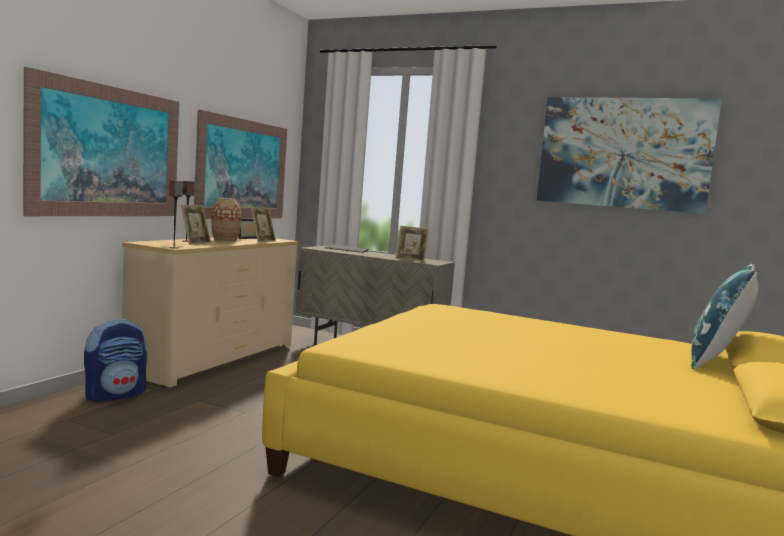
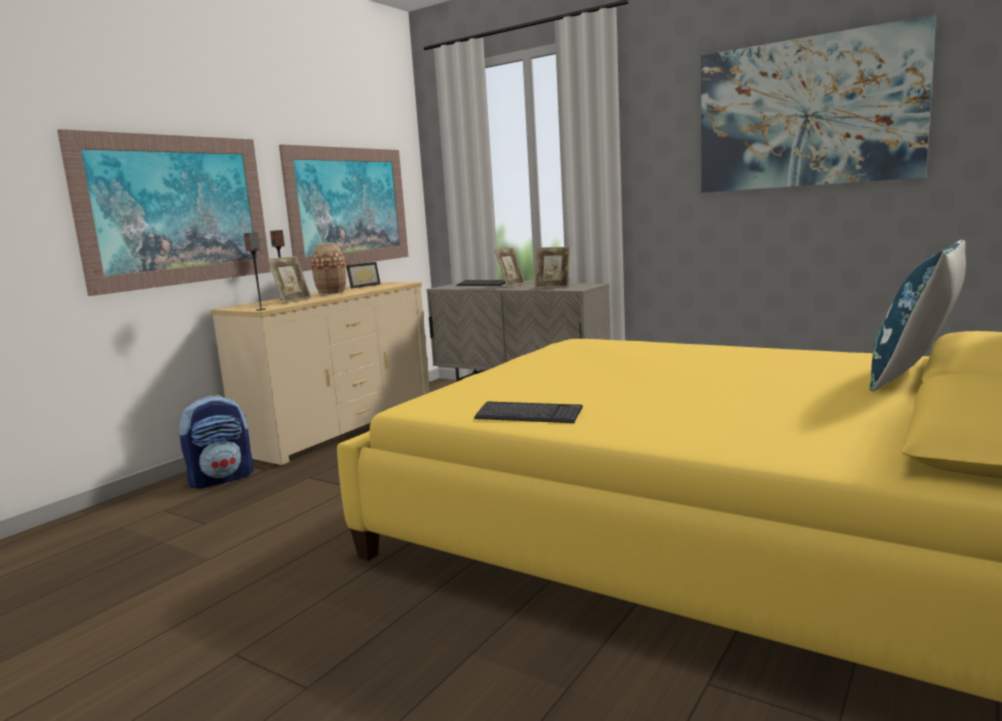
camera: 10 degrees right, 5 degrees up
picture frame [251,207,276,242] -> picture frame moved to [495,247,525,288]
none -> keyboard [474,402,583,423]

